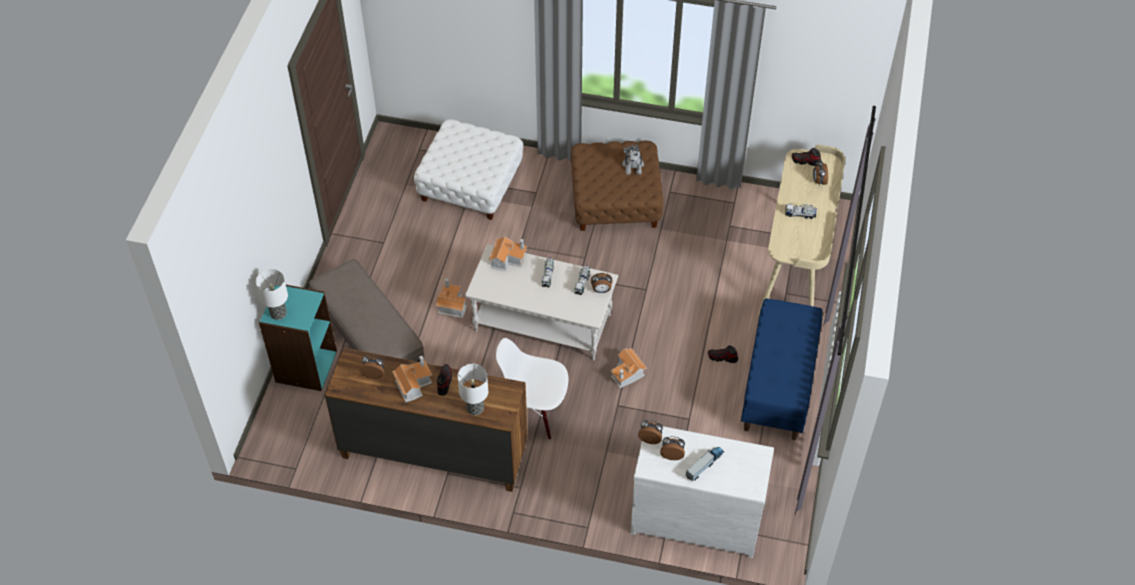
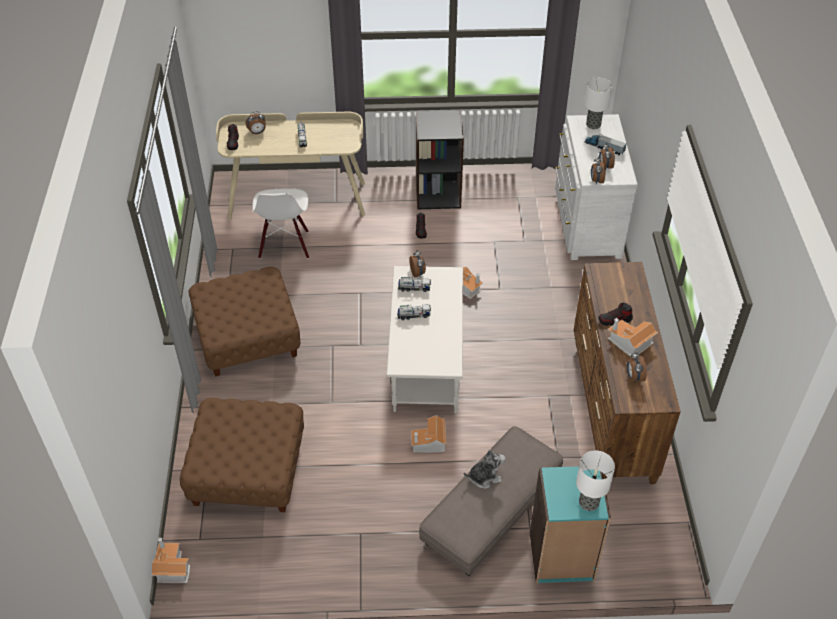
camera: 105 degrees left, 5 degrees down
white ottoman [414,119,523,220] -> brown ottoman [180,398,304,512]
table lamp [458,364,488,415] -> table lamp moved to [584,77,612,129]
toy house [489,237,527,271] -> toy house moved to [151,538,190,583]
white chair [496,338,568,440] -> white chair moved to [252,189,309,259]
plush toy [622,144,644,175] -> plush toy moved to [464,449,506,488]
blue bench [741,299,822,440] -> black bookcase [416,111,464,210]

